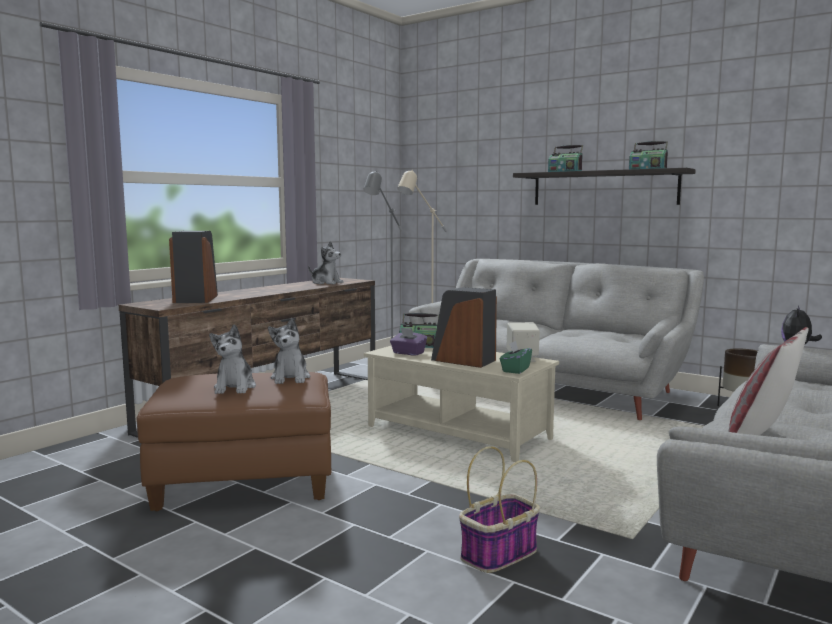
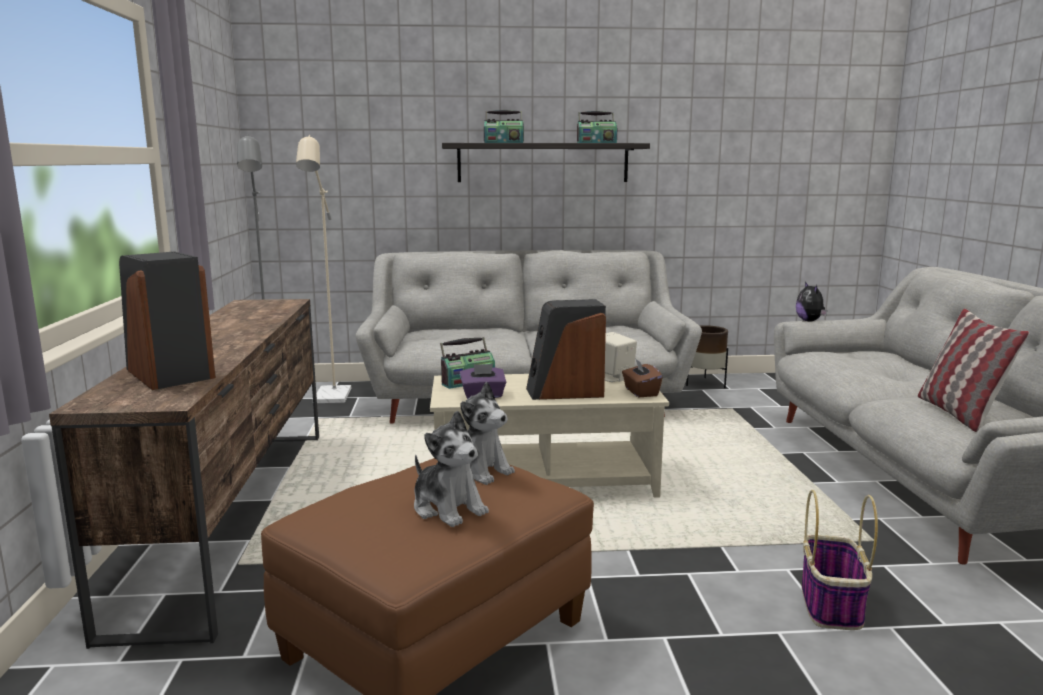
camera: 40 degrees left, 5 degrees up
plush toy [308,241,344,284] -> none
green tissue box [500,341,532,374] -> brown tissue box [622,358,663,397]

